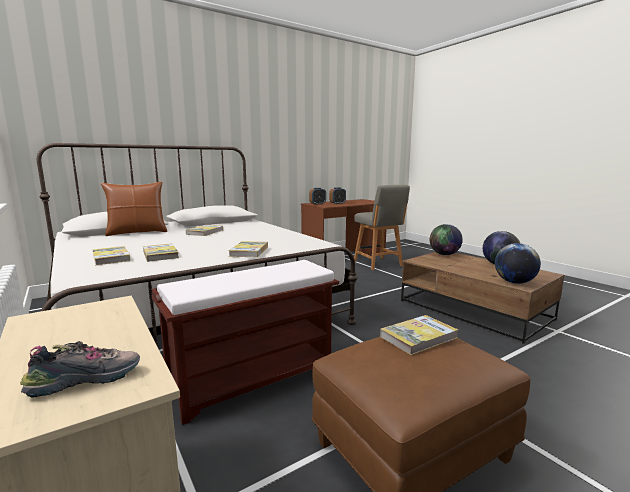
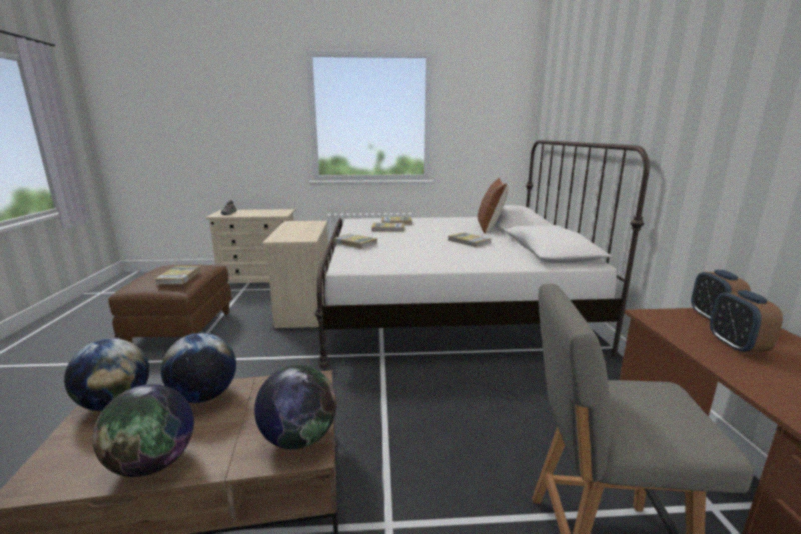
camera: 120 degrees right, 5 degrees up
brown bench [151,260,339,425] -> beige dresser [262,221,329,328]
none -> globe [161,333,236,403]

